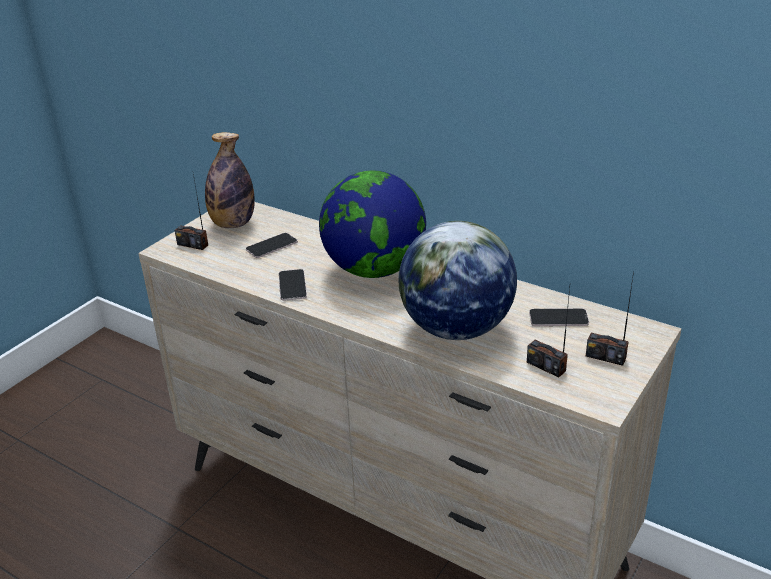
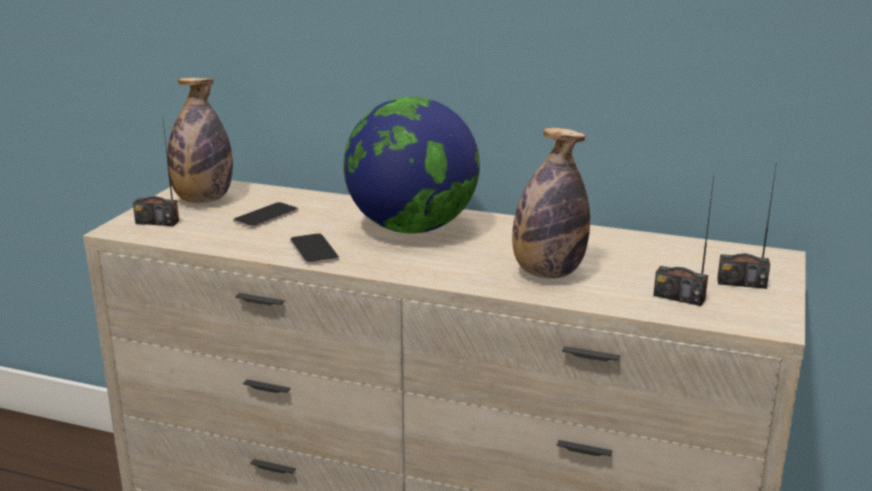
camera: 15 degrees left, 10 degrees down
globe [399,221,517,340] -> bottle [512,128,590,279]
phone [529,308,589,326] -> none

